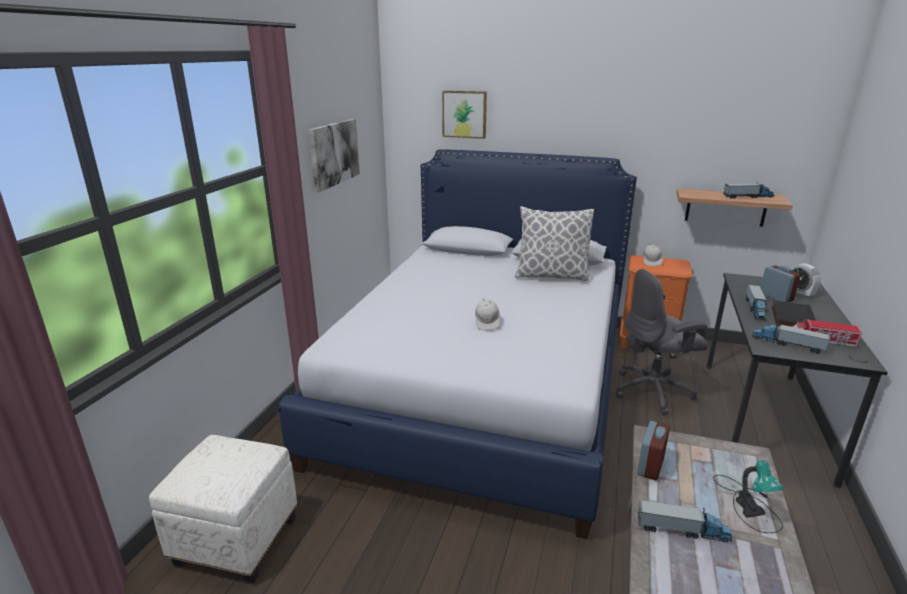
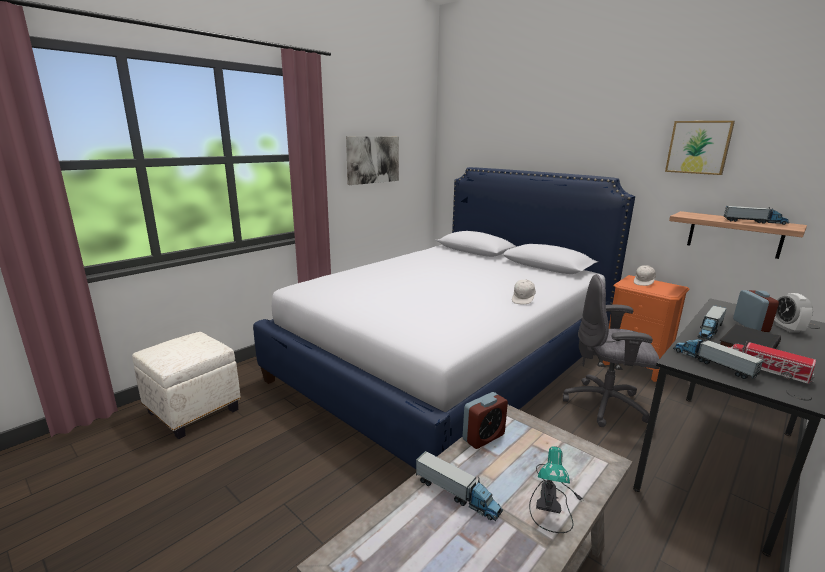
camera: 25 degrees right, 5 degrees down
picture [442,91,487,139] -> picture moved to [665,121,735,175]
white cap [475,298,500,331] -> white cap moved to [512,280,536,304]
pillow [515,206,594,281] -> none

